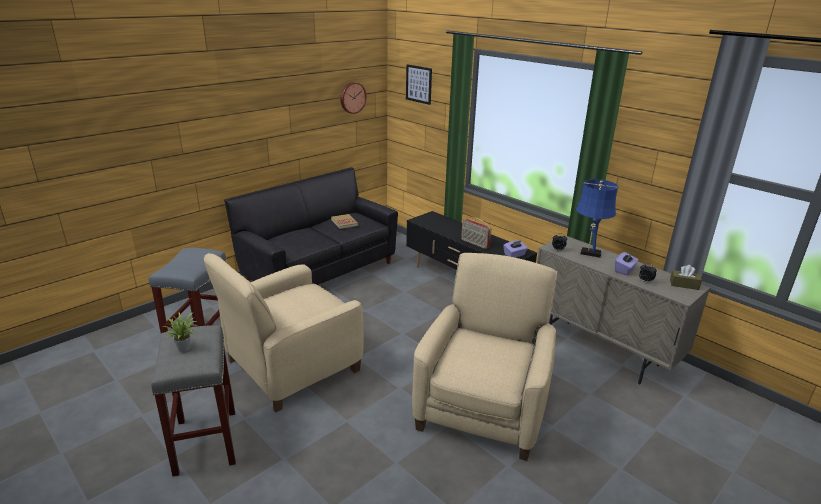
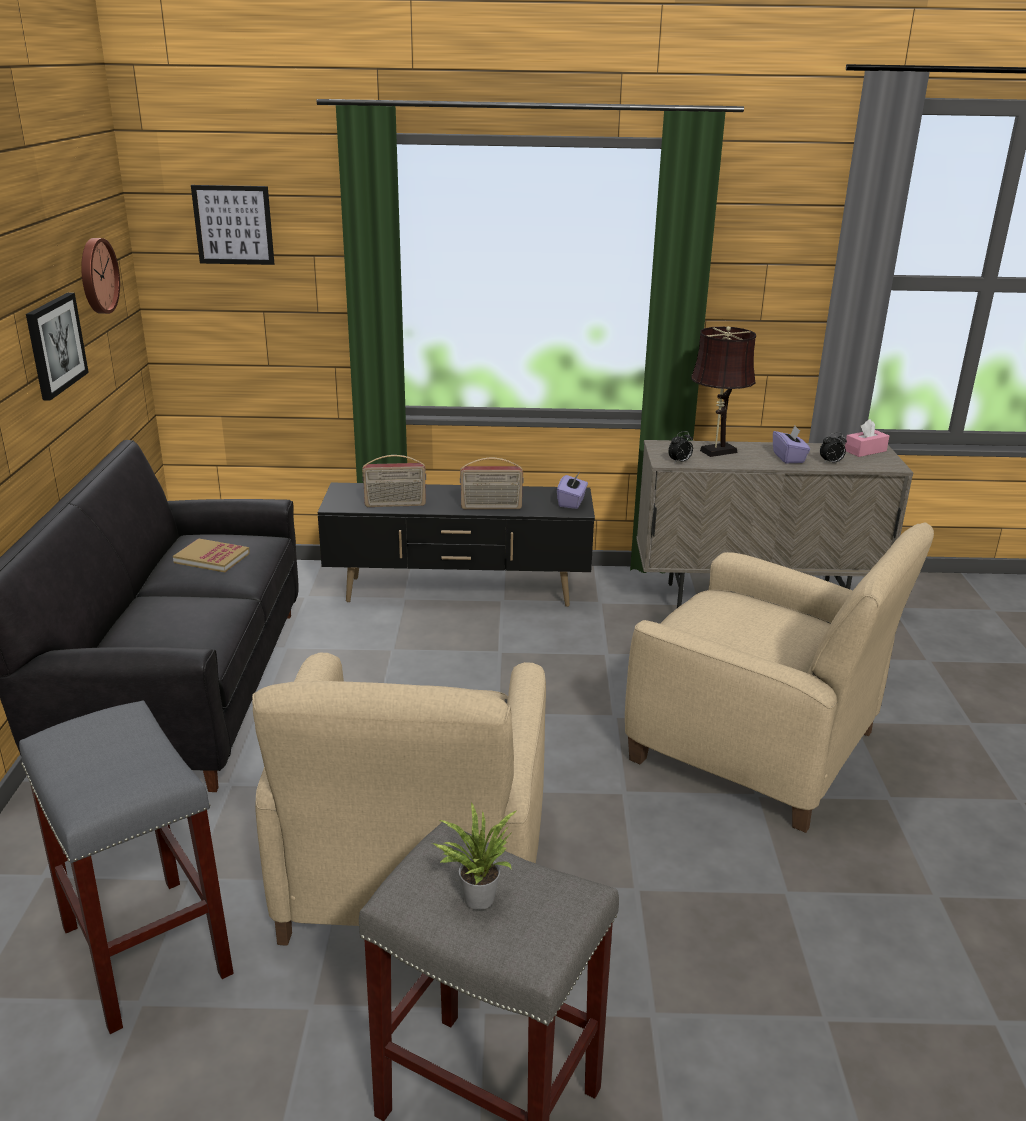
camera: 45 degrees left, 0 degrees up
beige armchair [412,253,557,461] -> beige armchair turned 150 degrees clockwise [625,522,934,833]
blue table lamp [576,179,618,258] -> brown table lamp [691,326,756,457]
brown tissue box [670,265,702,290] -> pink tissue box [845,419,889,457]
none -> picture [26,293,89,400]
none -> radio [362,455,426,507]

